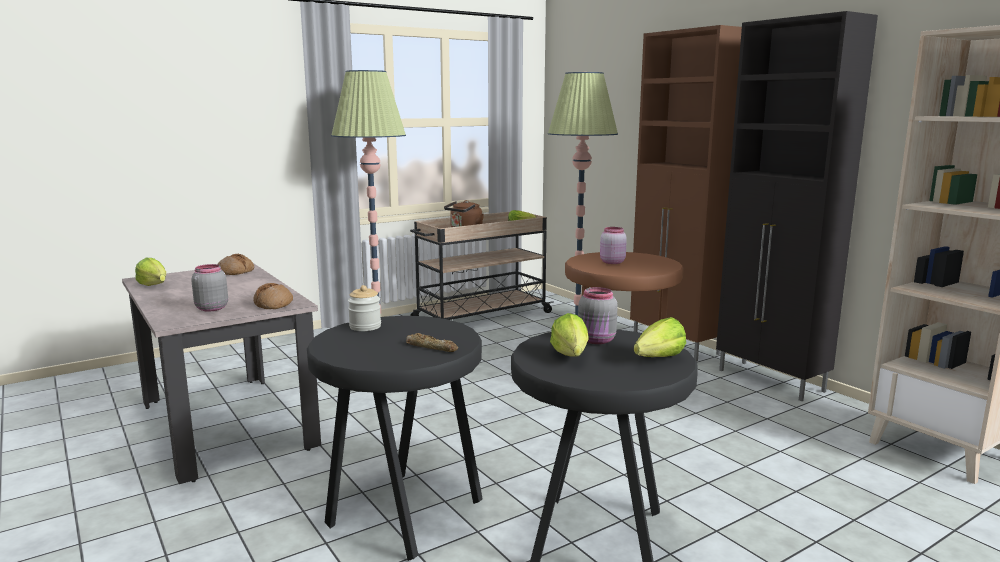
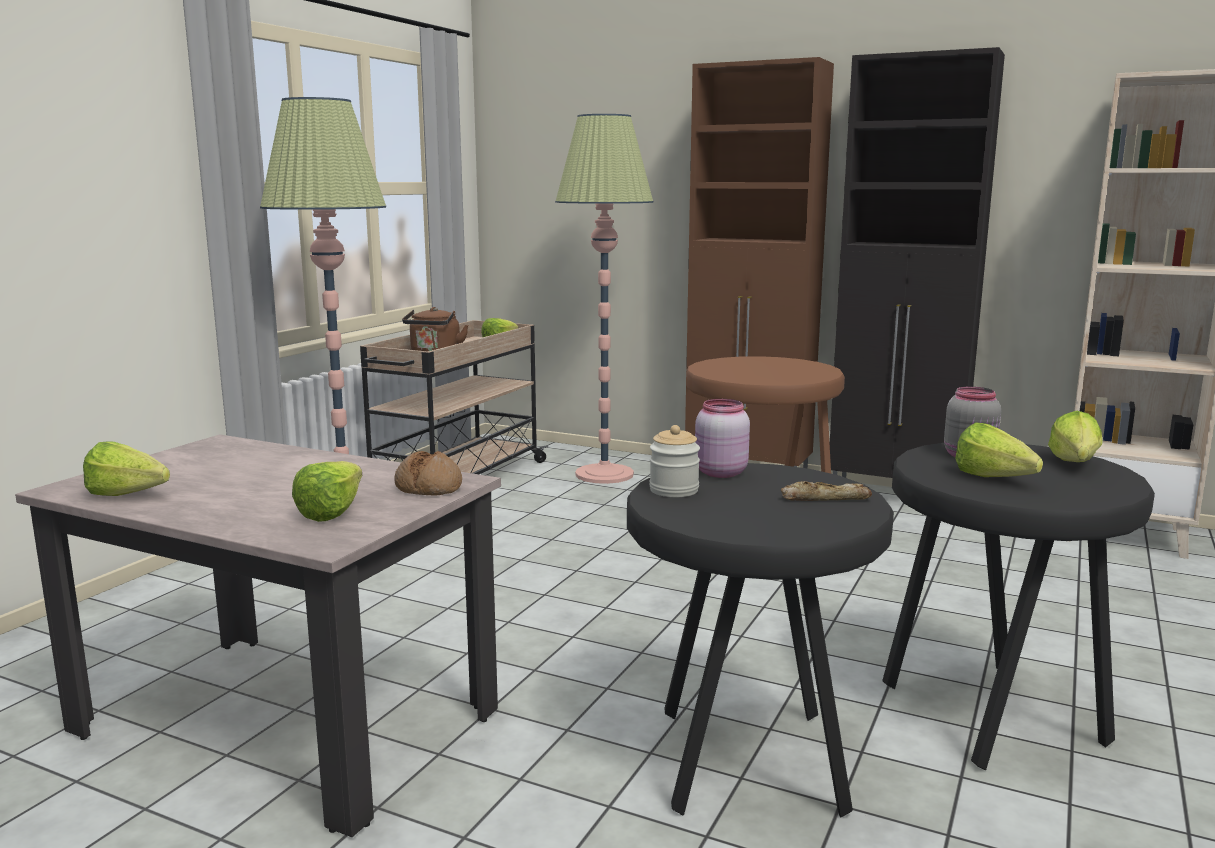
camera: 30 degrees left, 0 degrees up
grey jar [191,264,228,312] -> lettuce [292,461,362,522]
bread [217,254,254,275] -> none
pink jar [600,227,627,264] -> pink jar moved to [695,399,750,478]

